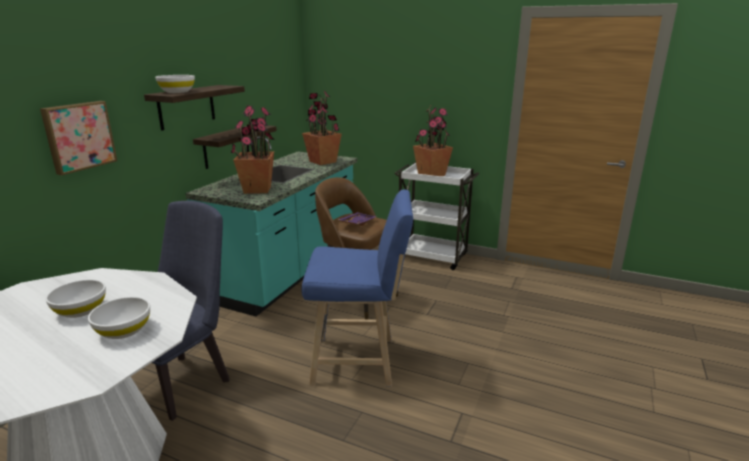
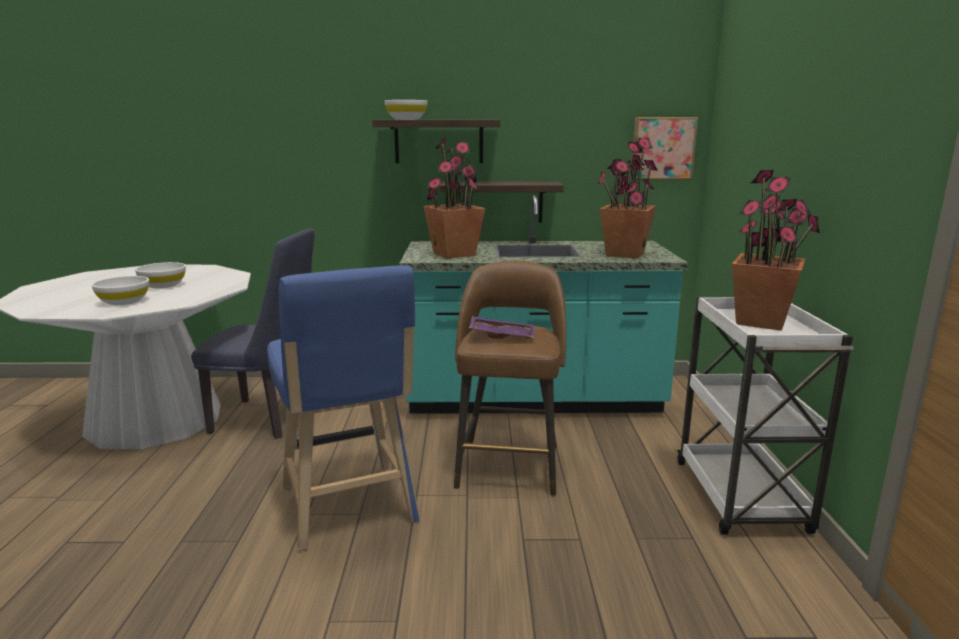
camera: 65 degrees right, 5 degrees down
picture [40,101,117,175] -> picture moved to [632,117,698,180]

